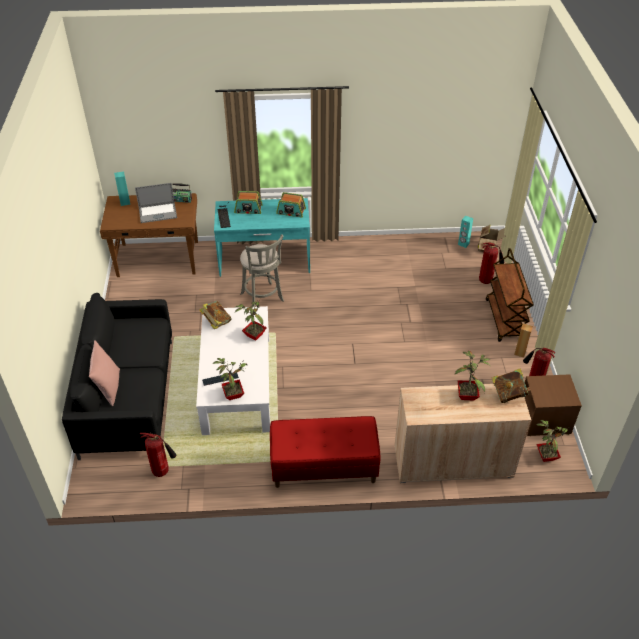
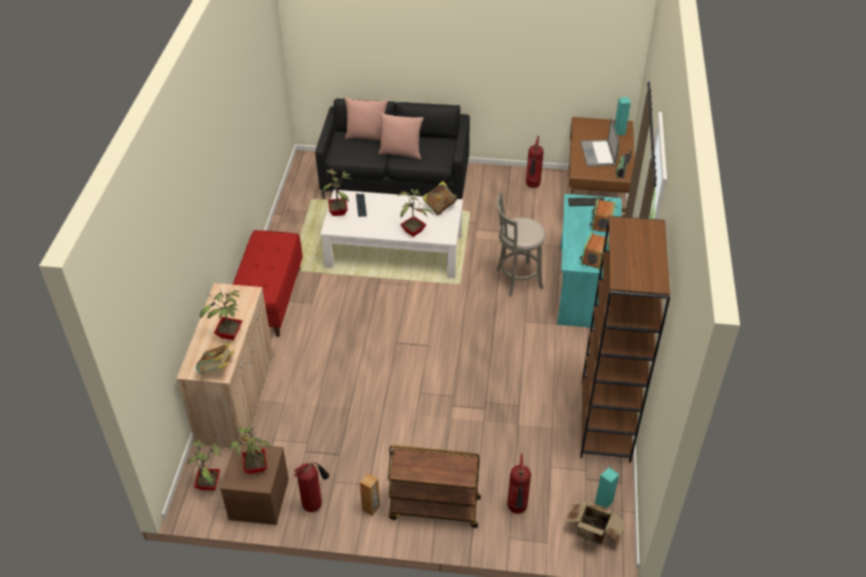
camera: 100 degrees right, 0 degrees up
fire extinguisher [140,432,176,477] -> fire extinguisher moved to [526,136,544,188]
none -> potted plant [229,423,270,474]
none -> pink pillow [378,112,424,160]
none -> brown bookcase [580,216,670,463]

